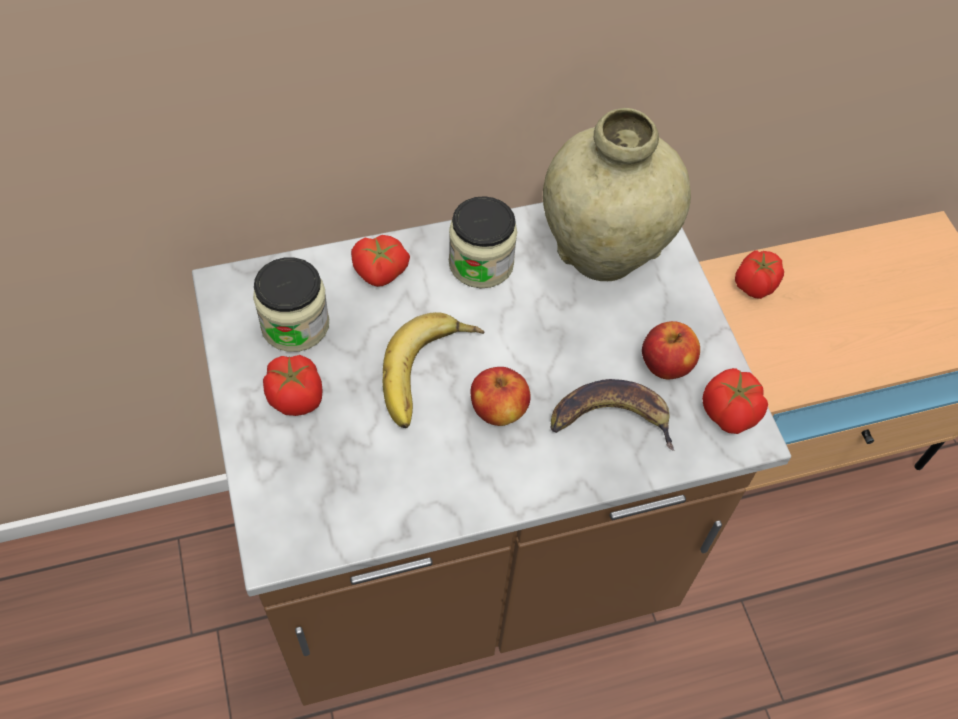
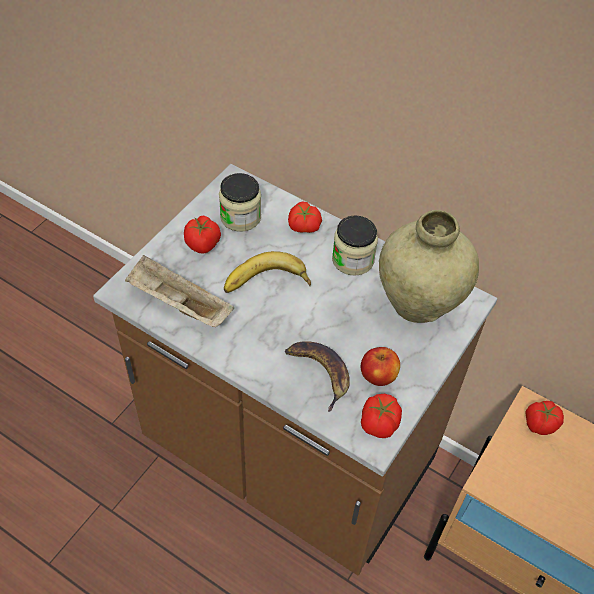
camera: 50 degrees right, 5 degrees down
apple [471,367,531,426] -> none
none -> beige tray [125,255,234,327]

